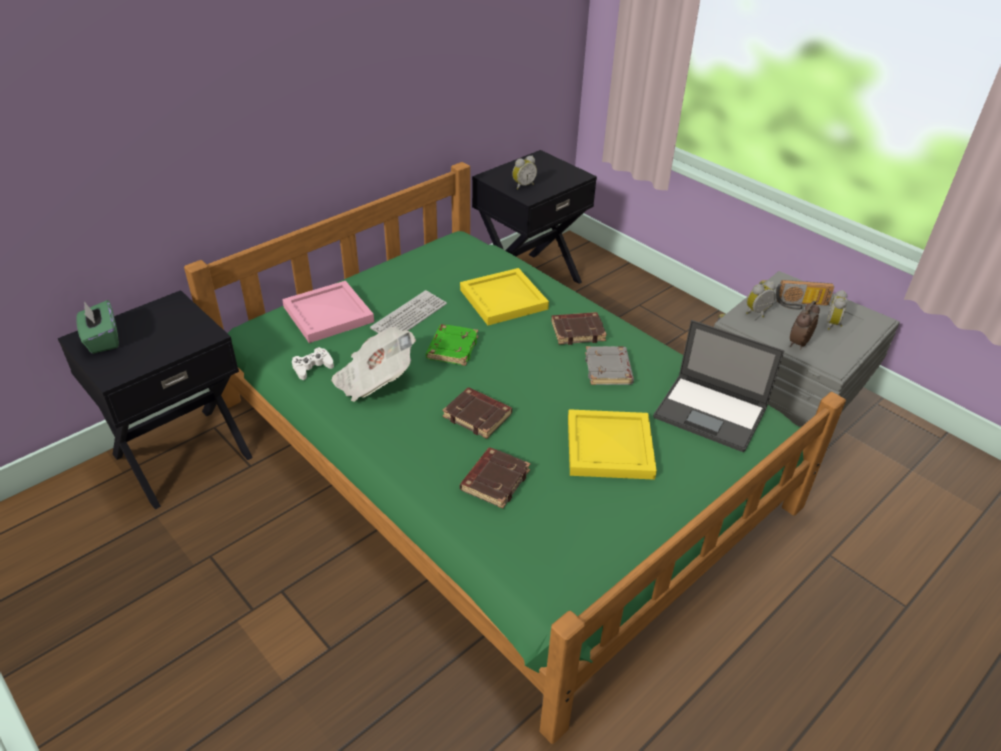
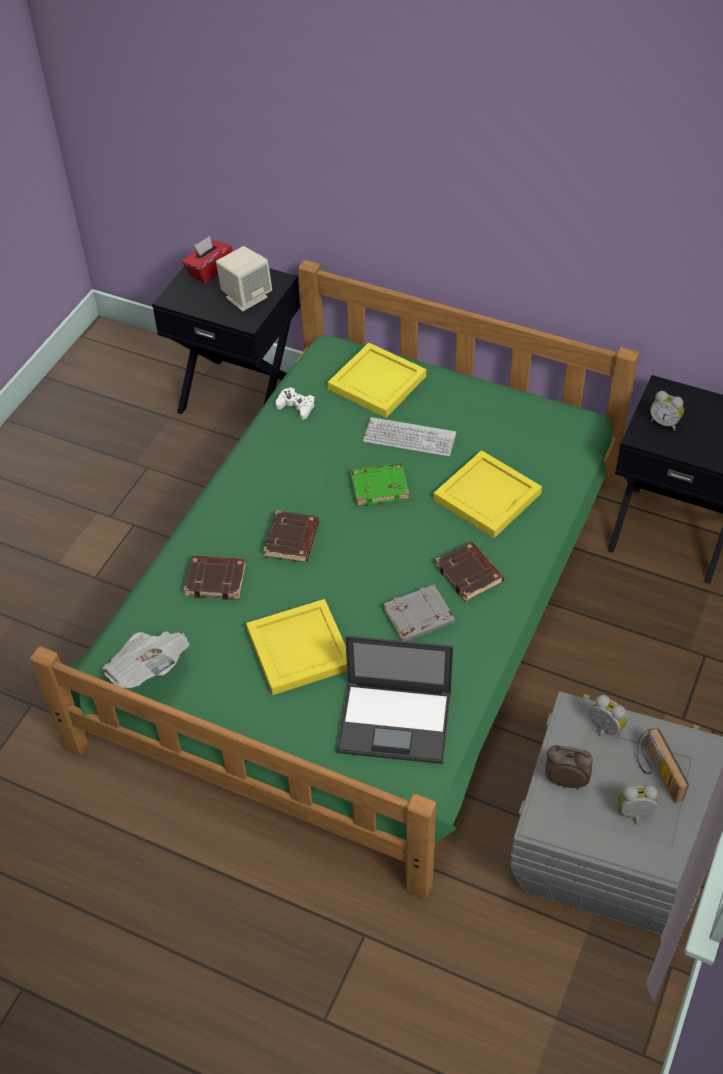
camera: 70 degrees right, 10 degrees up
green tissue box [76,300,119,354] -> red tissue box [182,236,232,283]
pink tray [282,281,374,343] -> yellow tray [327,343,426,418]
newspaper [331,327,416,402] -> newspaper moved to [102,631,190,688]
laptop [653,320,784,453] -> laptop turned 90 degrees counterclockwise [337,636,453,764]
none -> beige speaker [216,246,272,311]

